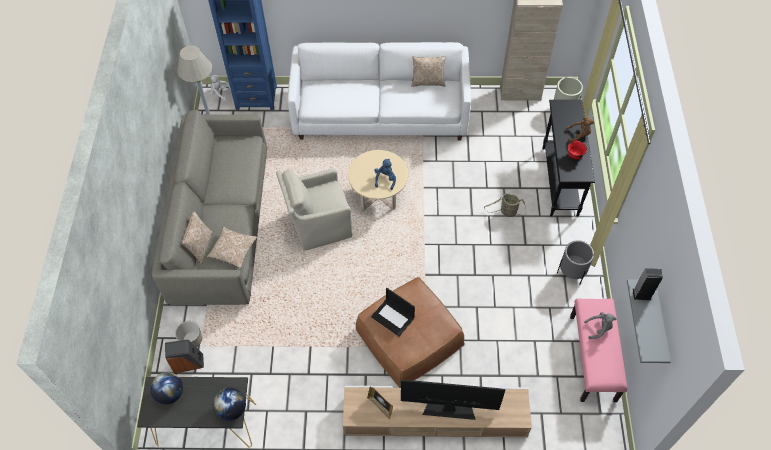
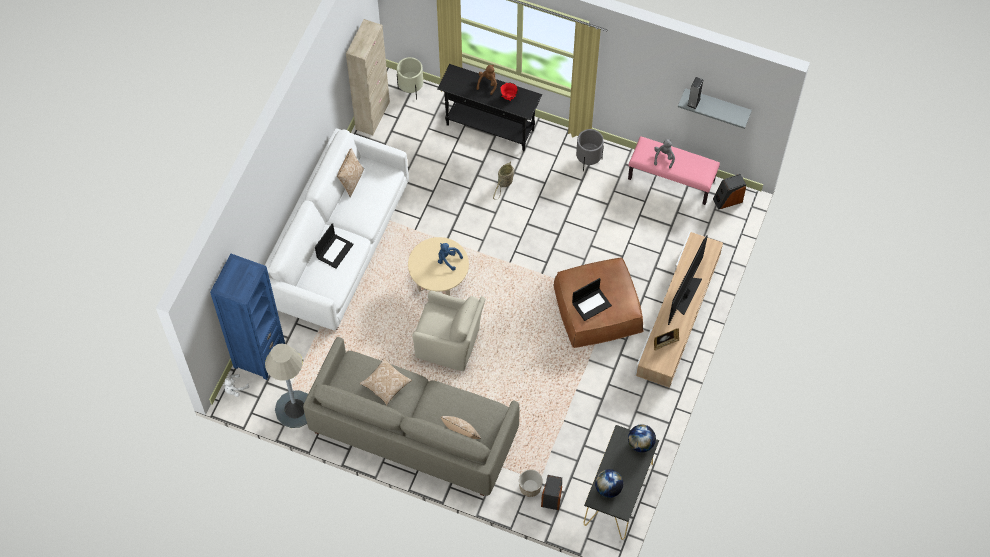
camera: 70 degrees left, 5 degrees up
pillow [207,226,257,269] -> pillow moved to [360,358,412,405]
beige armchair [276,168,352,251] -> beige armchair turned 75 degrees counterclockwise [412,291,486,371]
none -> laptop [315,223,354,268]
none -> speaker [713,174,746,210]

